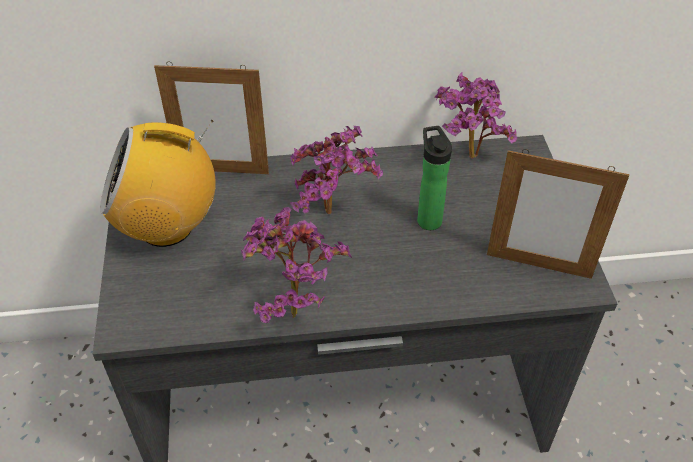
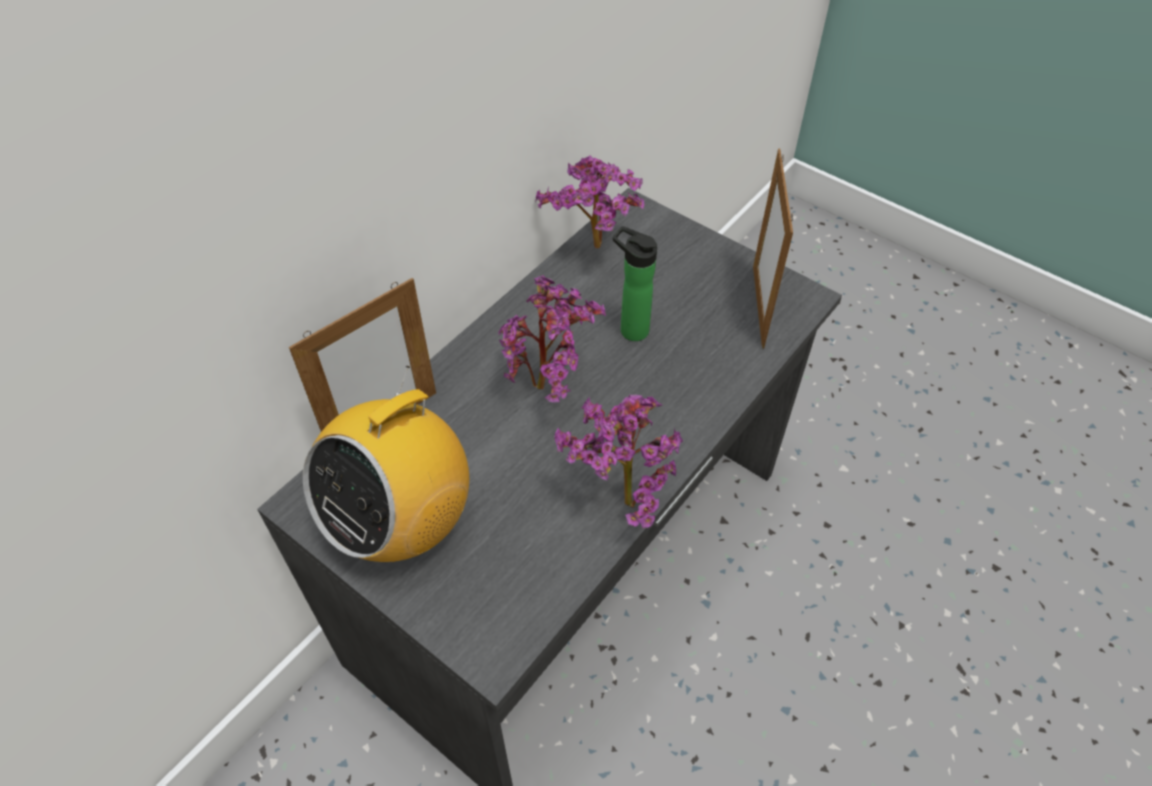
camera: 45 degrees left, 5 degrees up
picture frame [487,149,629,279] -> picture frame turned 120 degrees clockwise [753,149,793,349]

